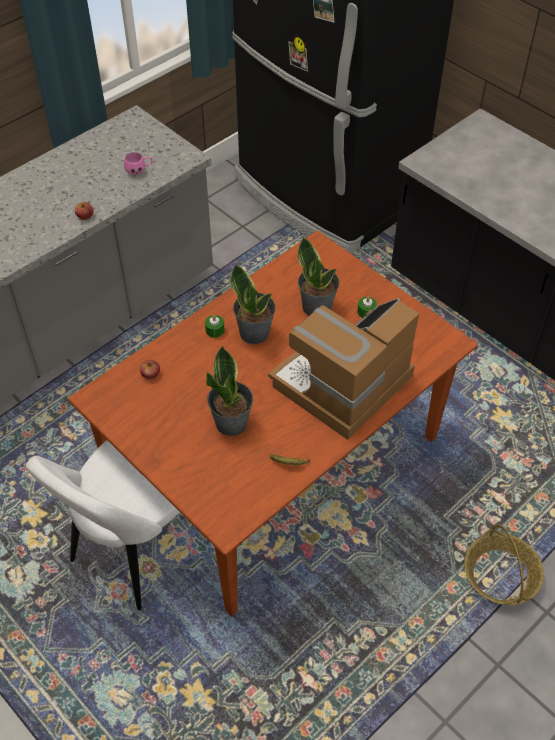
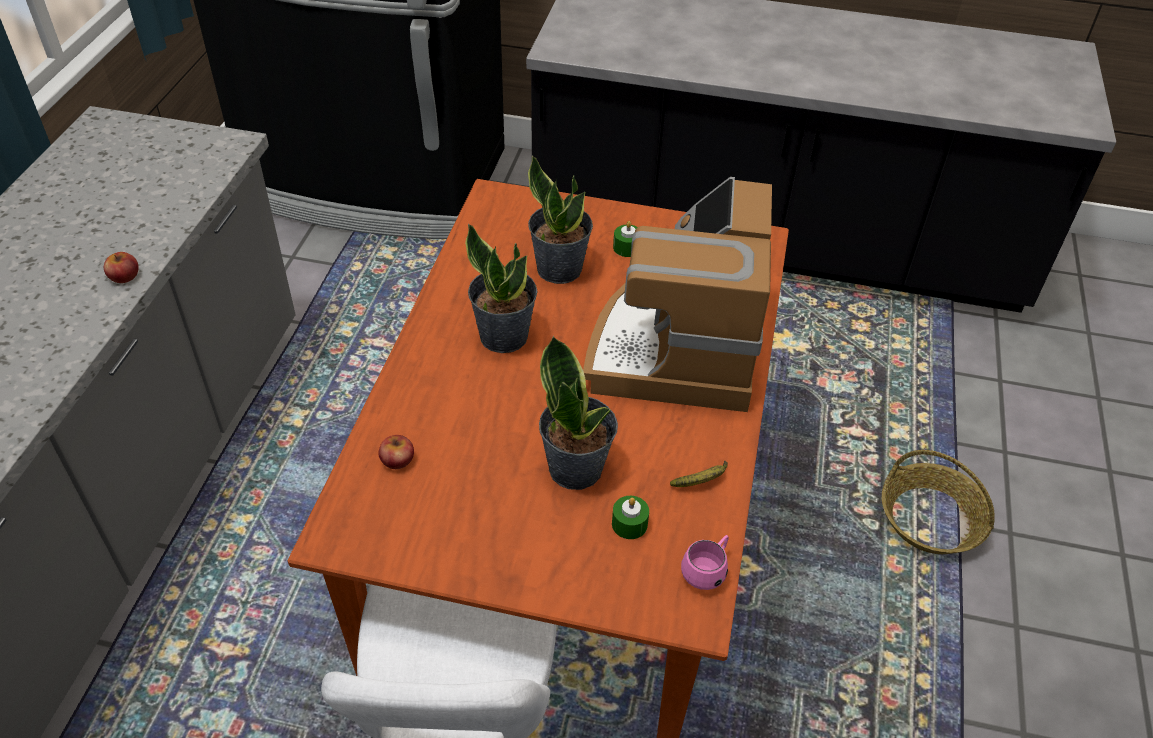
camera: 35 degrees left, 5 degrees down
pink mug [124,152,152,175] -> pink mug moved to [681,535,729,590]
green candle [205,315,225,338] -> green candle moved to [612,496,649,539]

